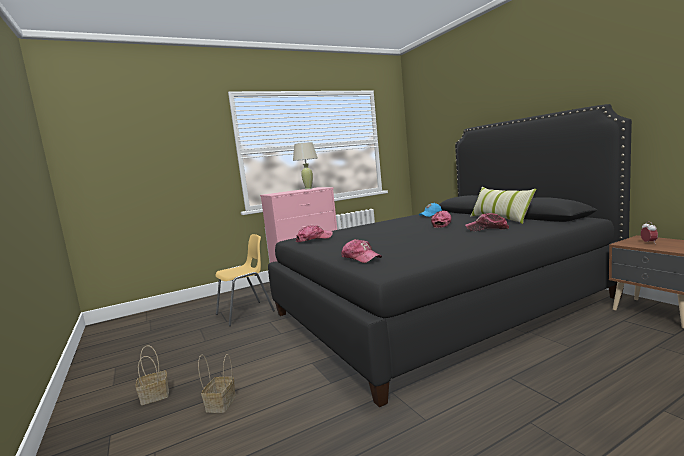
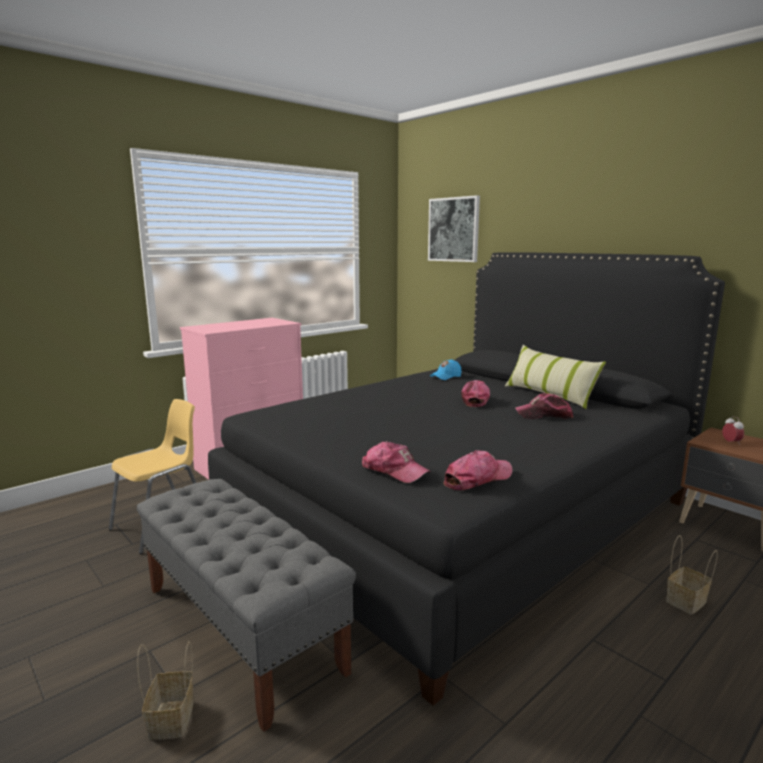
camera: 15 degrees left, 5 degrees up
basket [136,346,169,405] -> basket moved to [666,535,718,615]
beige table lamp [293,142,318,189] -> none
cap [296,225,333,242] -> cap moved to [443,450,513,491]
none -> grey bench [137,479,356,732]
none -> picture [428,195,480,262]

